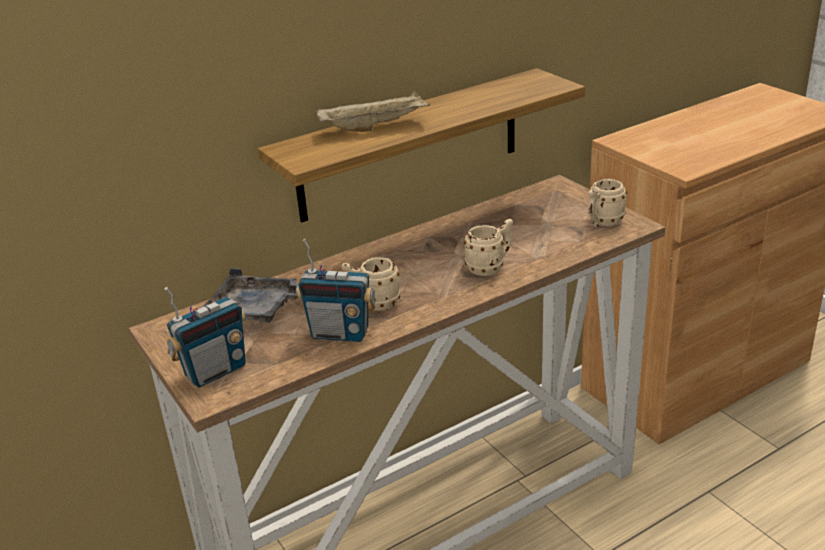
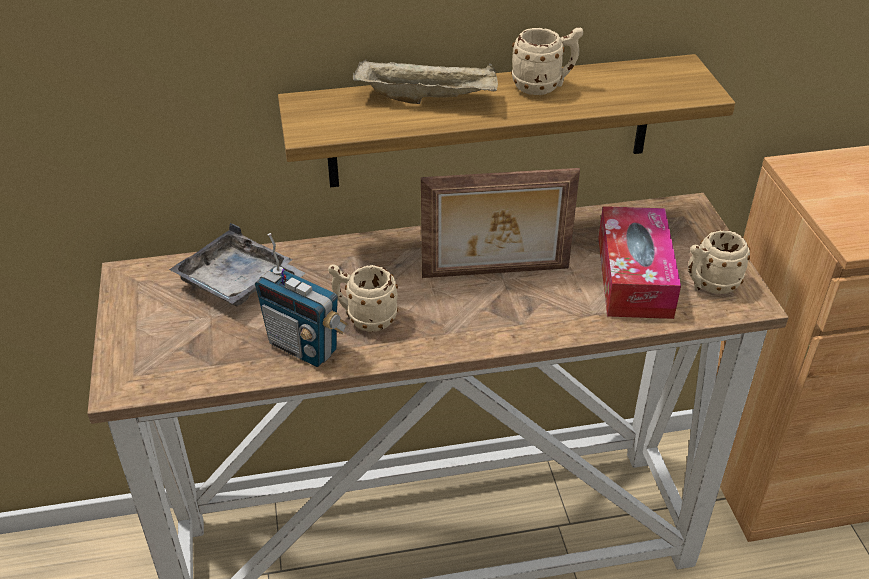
camera: 20 degrees right, 10 degrees up
radio [165,287,246,387] -> none
beige mug [464,219,513,276] -> beige mug moved to [511,27,583,95]
none -> picture frame [421,168,580,278]
none -> tissue box [598,206,681,319]

